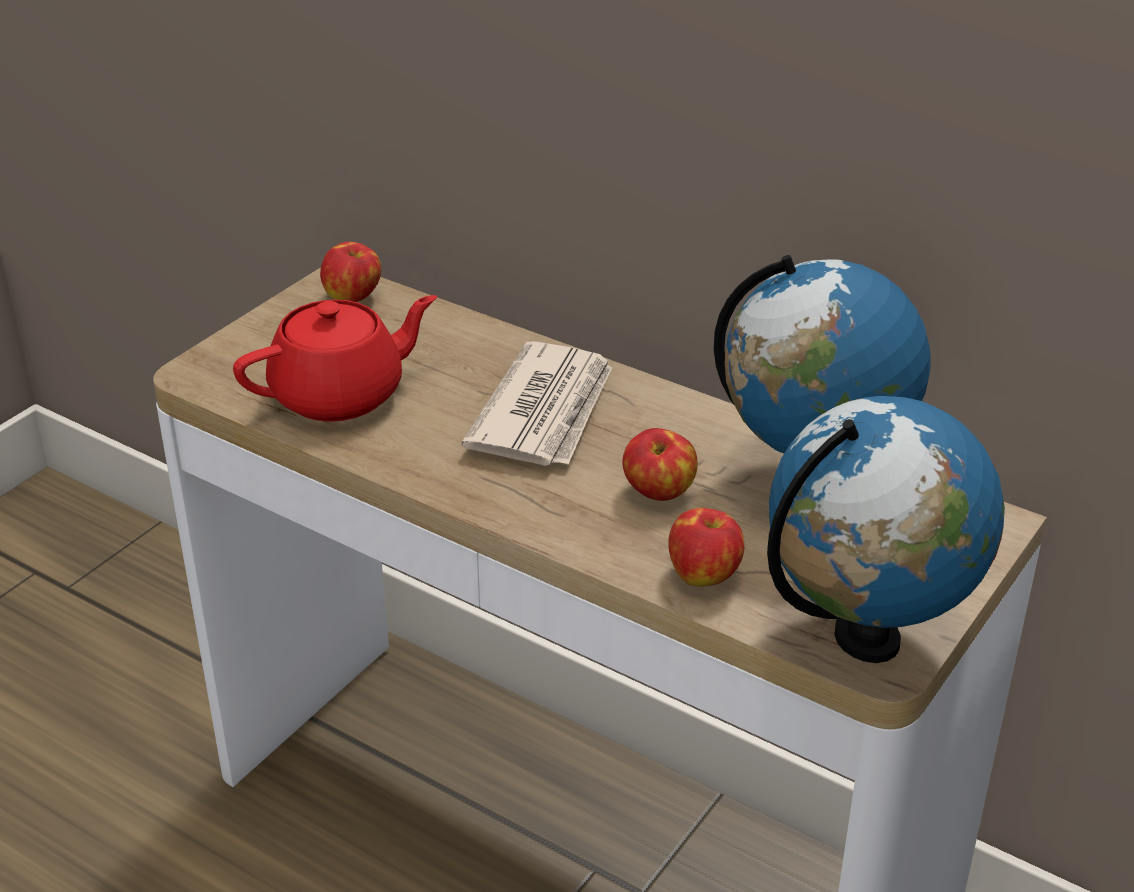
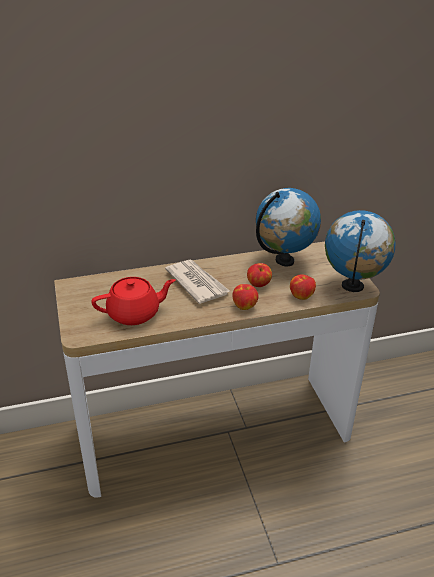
camera: 50 degrees left, 0 degrees up
red teapot [233,295,437,422] -> red teapot turned 60 degrees clockwise [91,277,176,325]
apple [320,242,381,302] -> apple moved to [232,284,259,310]

